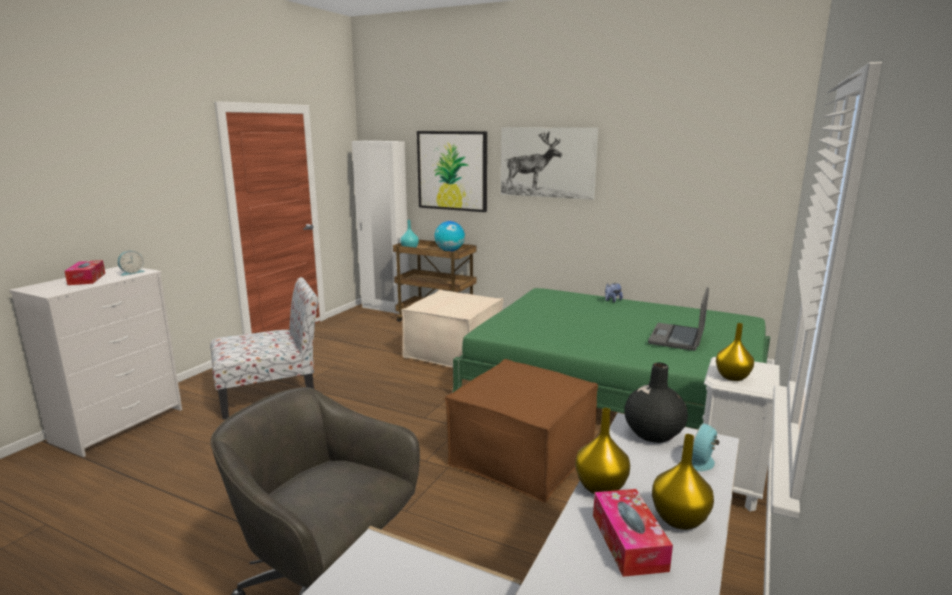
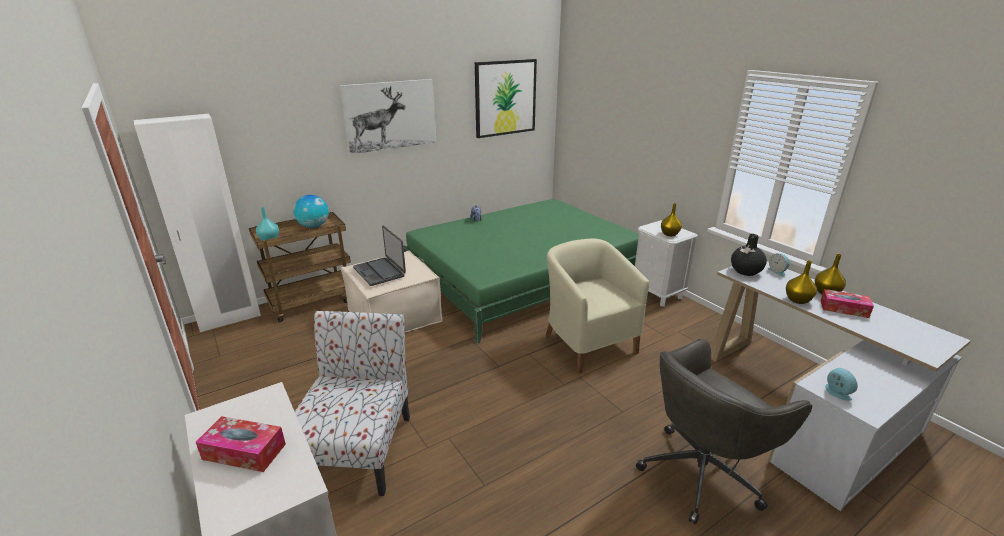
camera: 60 degrees left, 10 degrees up
alarm clock [118,251,145,276] -> alarm clock moved to [825,368,858,401]
picture [417,131,487,212] -> picture moved to [475,59,537,138]
brown ottoman [445,359,598,503] -> beige armchair [546,239,649,373]
laptop [648,287,709,351] -> laptop moved to [353,226,406,286]

